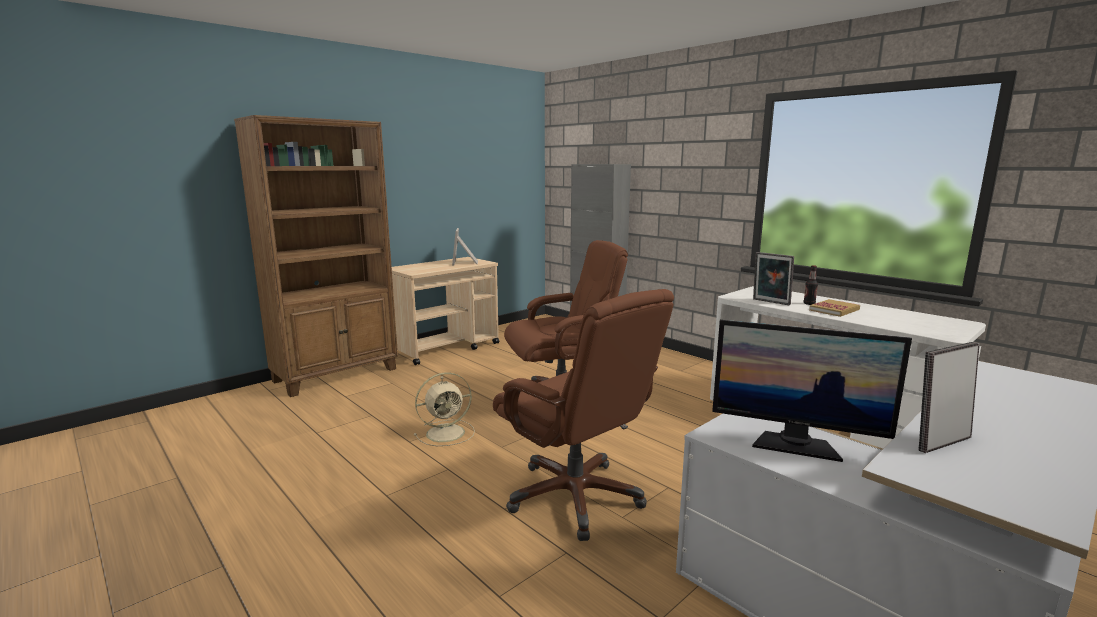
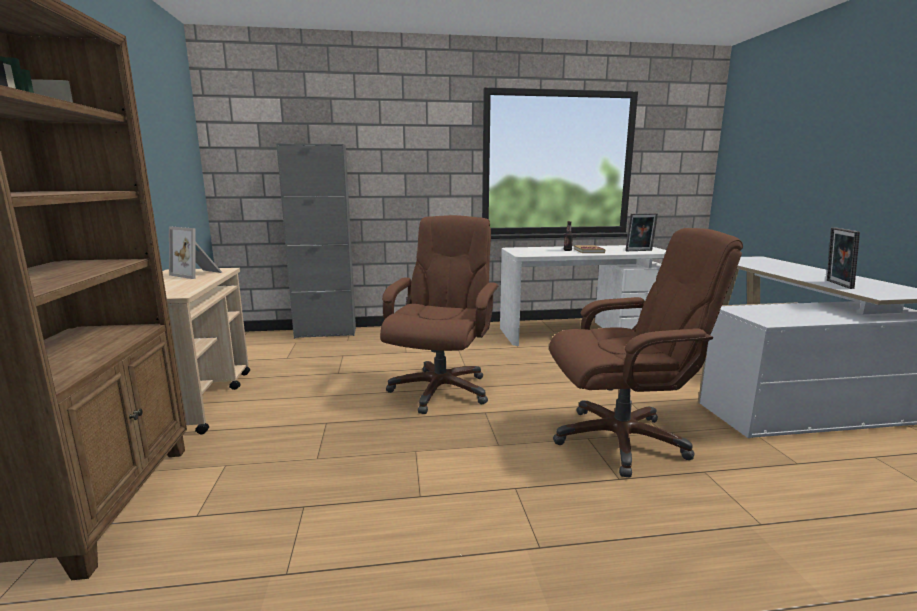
camera: 55 degrees left, 0 degrees up
beige fan [414,372,475,446] -> none
monitor [712,320,912,462] -> none
picture frame [753,252,794,305] -> picture frame moved to [625,213,658,251]

